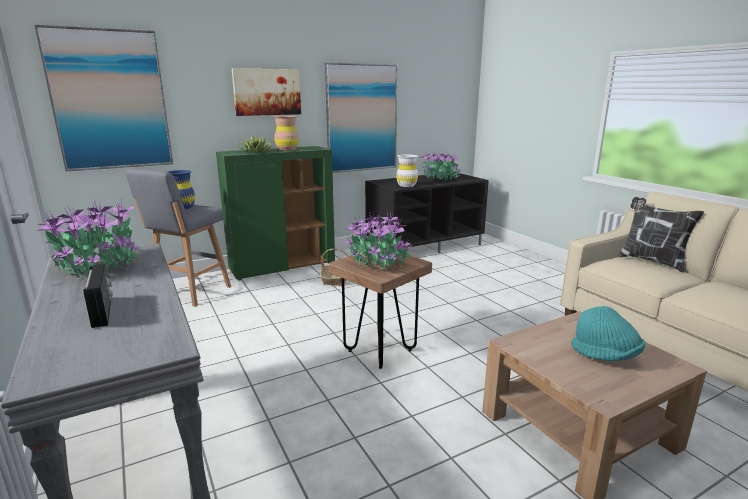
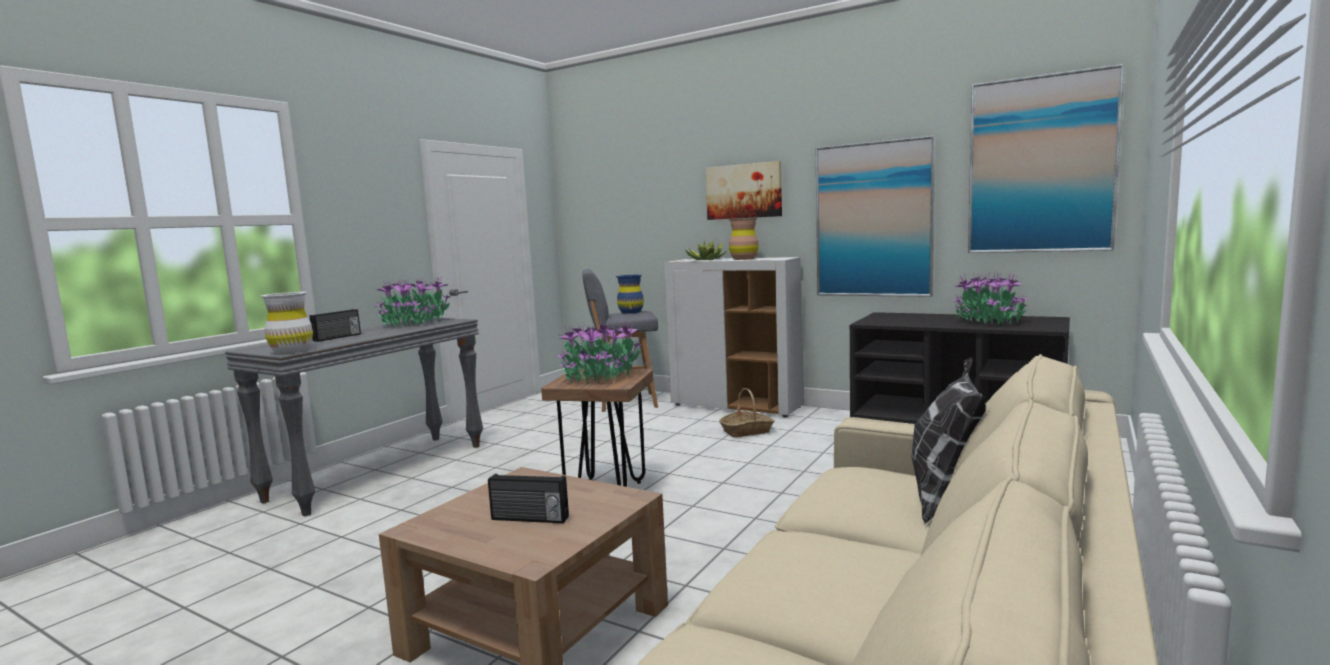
camera: 60 degrees right, 10 degrees down
picture [34,24,173,171] -> picture moved to [968,64,1124,253]
green cabinet [216,146,335,281] -> white cabinet [664,257,805,417]
white vase [396,155,418,187] -> white vase moved to [261,292,313,354]
turquoise hat [571,306,645,361] -> radio [488,474,569,523]

